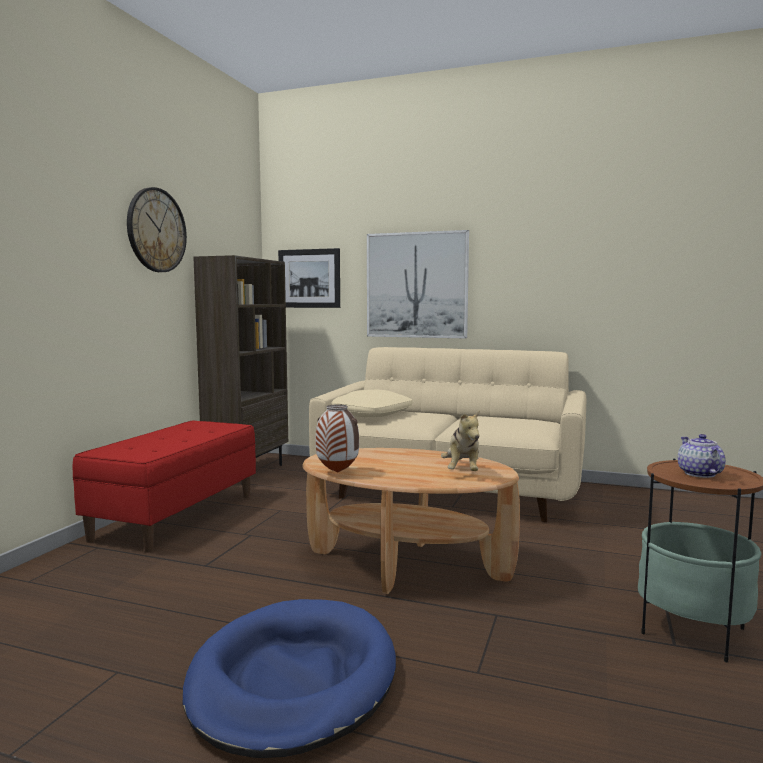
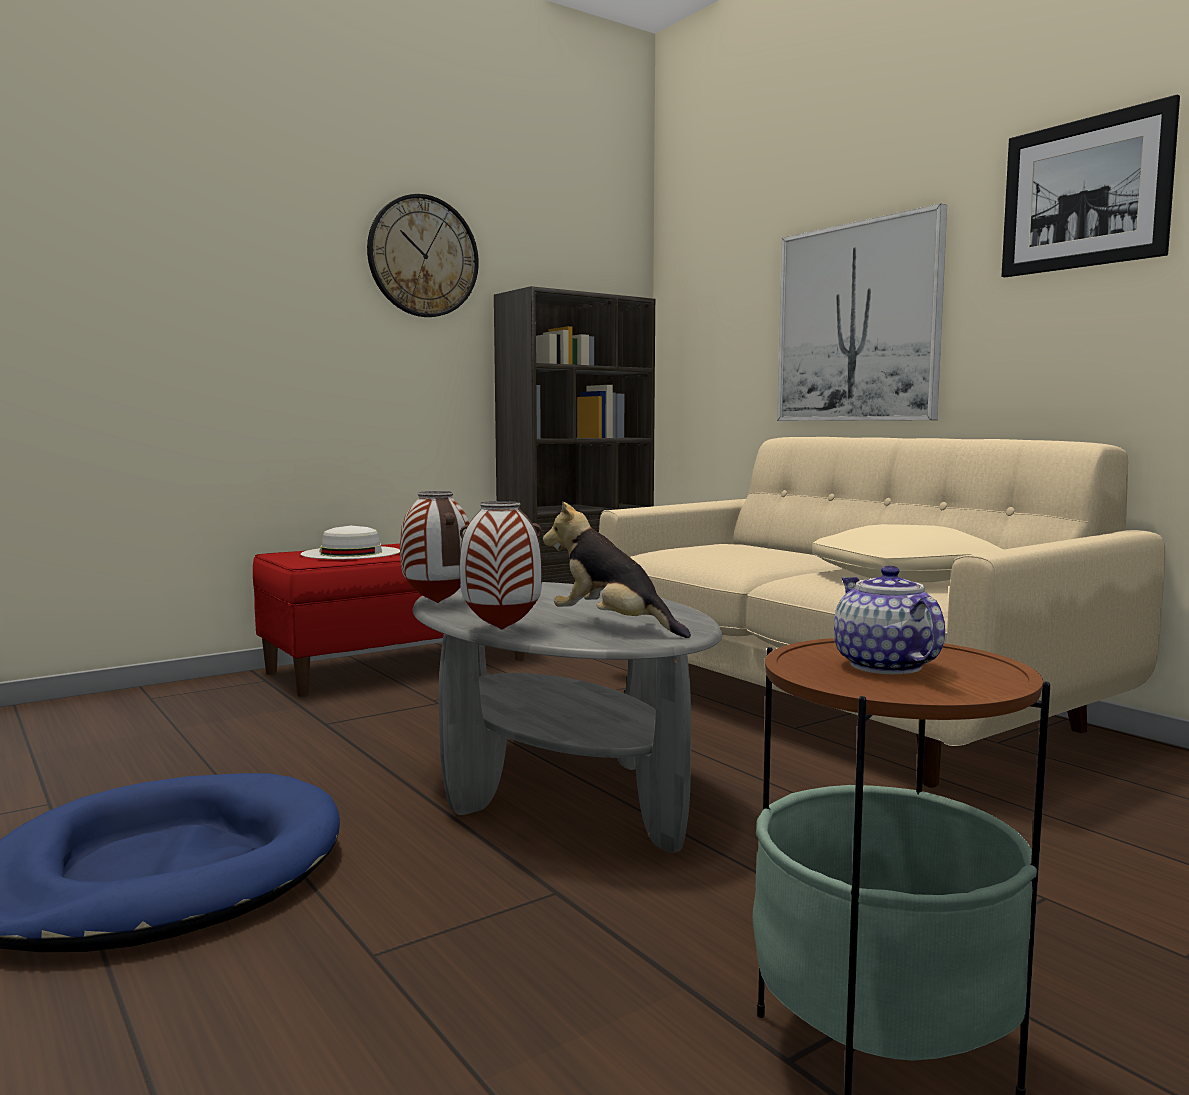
camera: 35 degrees right, 0 degrees up
picture [278,248,340,308] -> picture moved to [1001,95,1180,277]
brown coffee table [302,448,520,594] -> grey coffee table [413,582,722,853]
beige pillow [331,390,412,417] -> beige pillow moved to [812,524,1004,582]
plush toy [441,410,480,471] -> plush toy turned 90 degrees clockwise [543,502,691,638]
teapot [678,434,725,478] -> teapot turned 45 degrees counterclockwise [834,565,945,674]
none -> white hat [301,525,400,559]
none -> vase [459,501,543,630]

